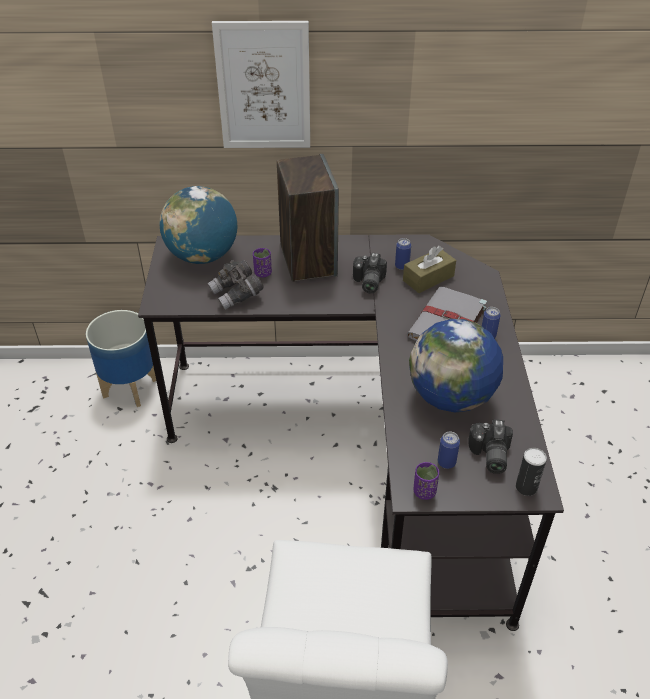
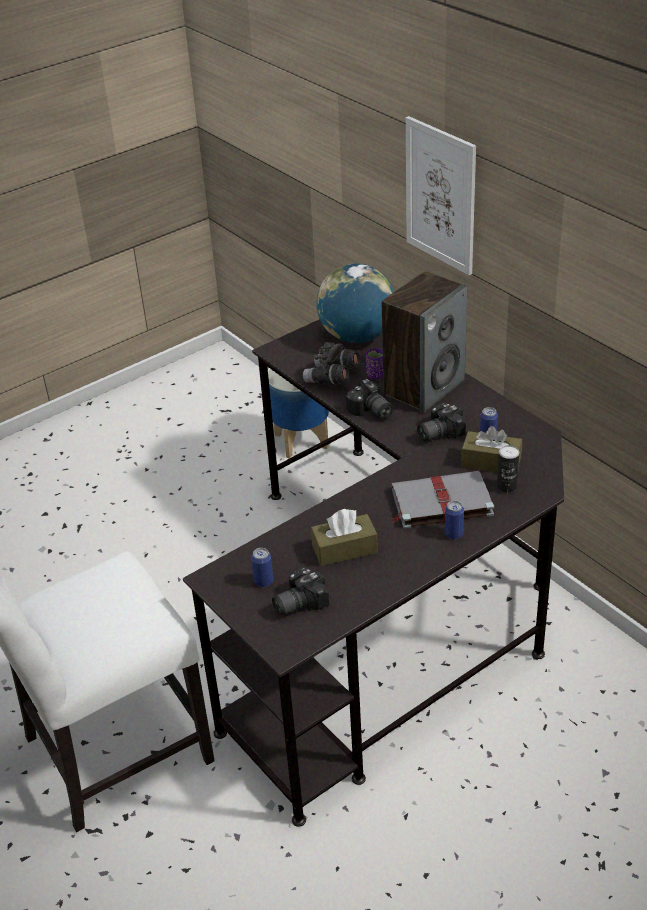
camera: 55 degrees right, 5 degrees down
globe [409,319,503,412] -> brown tissue box [311,509,378,566]
purple cup [414,462,439,500] -> none
can [516,448,547,496] -> can moved to [497,445,519,493]
none -> camera [346,378,393,419]

